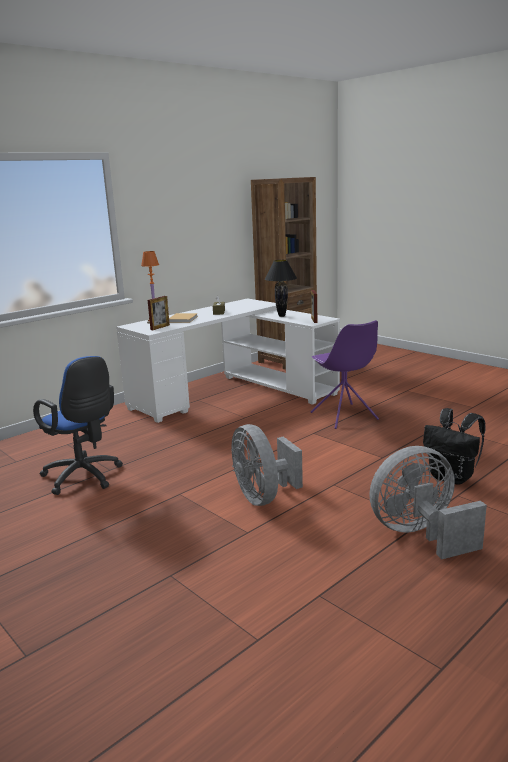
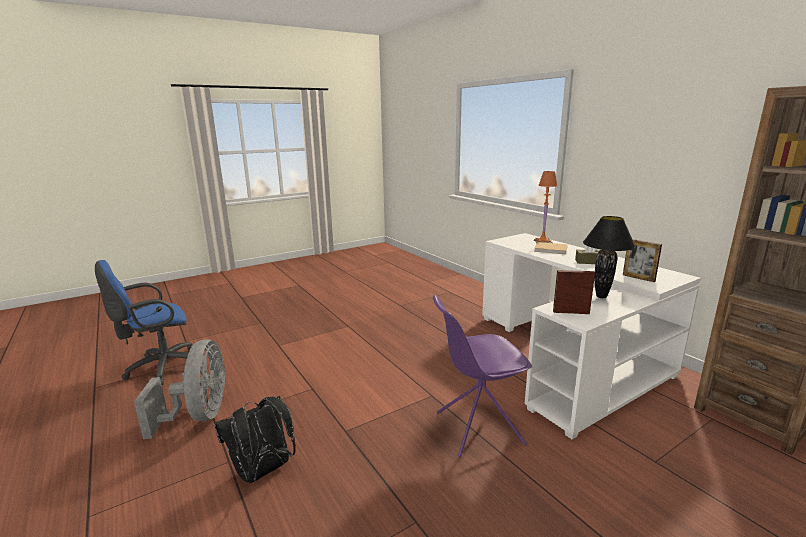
camera: 100 degrees right, 0 degrees up
blue office chair [33,356,123,495] -> blue office chair moved to [95,260,193,385]
picture frame [148,296,170,330] -> picture frame moved to [623,239,662,282]
grey fan [231,424,303,506] -> none

